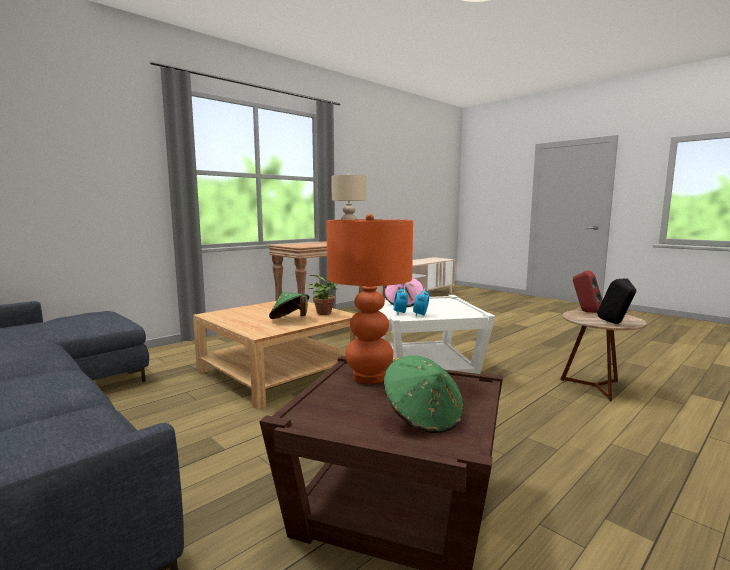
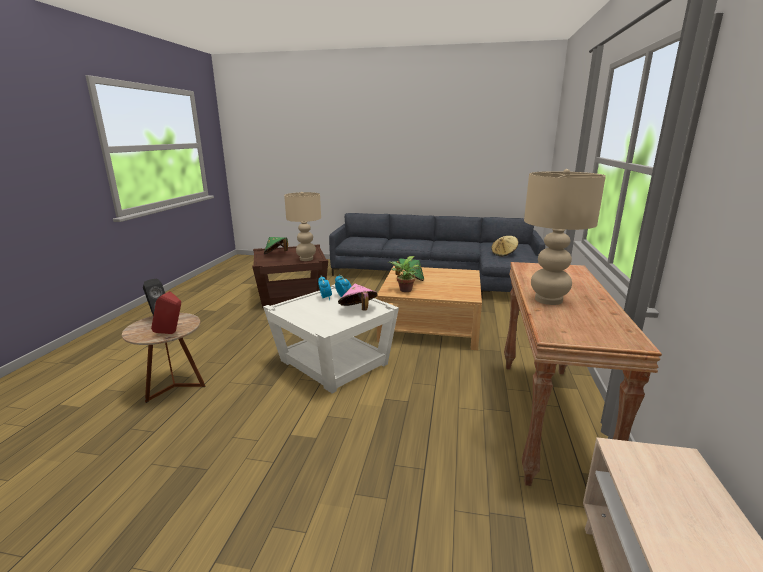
camera: 145 degrees right, 10 degrees up
orange table lamp [326,214,413,384] -> beige table lamp [284,192,321,261]
none -> beige hat [491,236,519,256]

